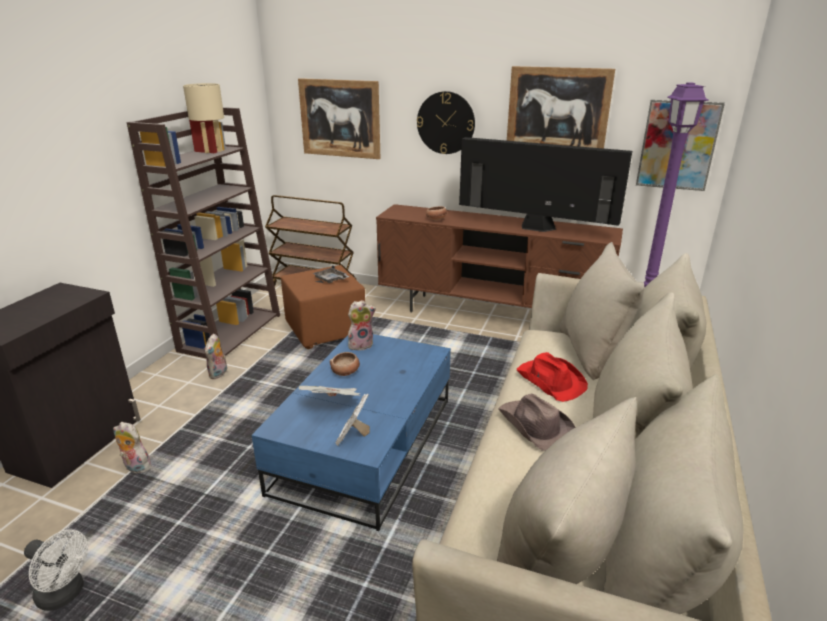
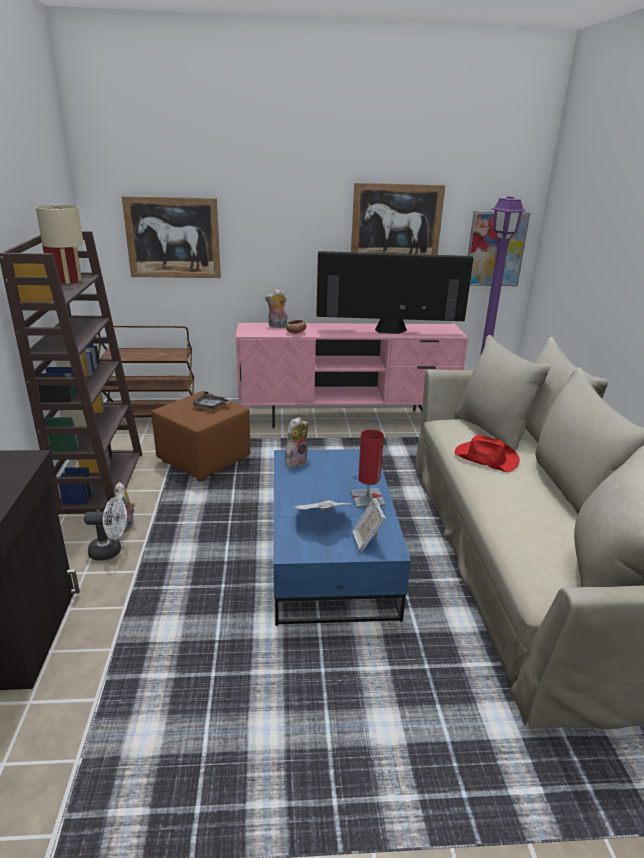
camera: 25 degrees left, 0 degrees up
white fan [24,529,88,611] -> white fan moved to [84,497,127,561]
plush toy [113,422,151,473] -> plush toy moved to [265,289,288,329]
bowl [330,352,360,376] -> none
brown tv stand [376,204,623,313] -> pink tv stand [236,323,468,428]
wall clock [417,91,475,154] -> none
brown hat [498,393,576,451] -> none
none -> red table lamp [351,429,385,508]

